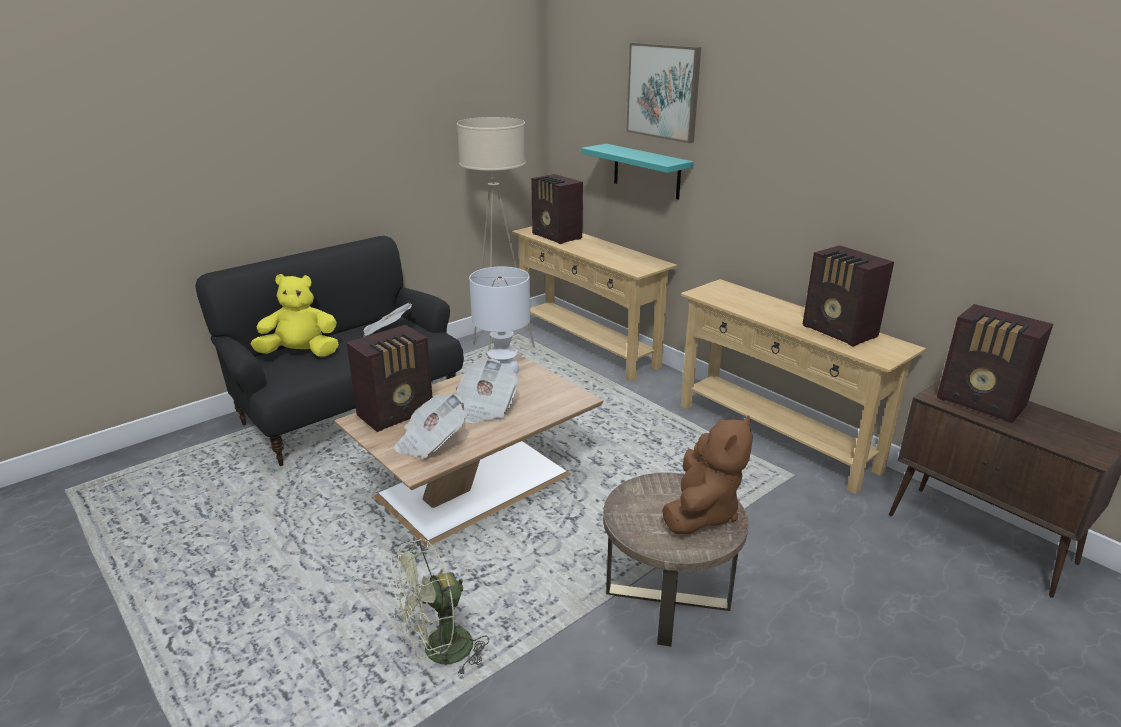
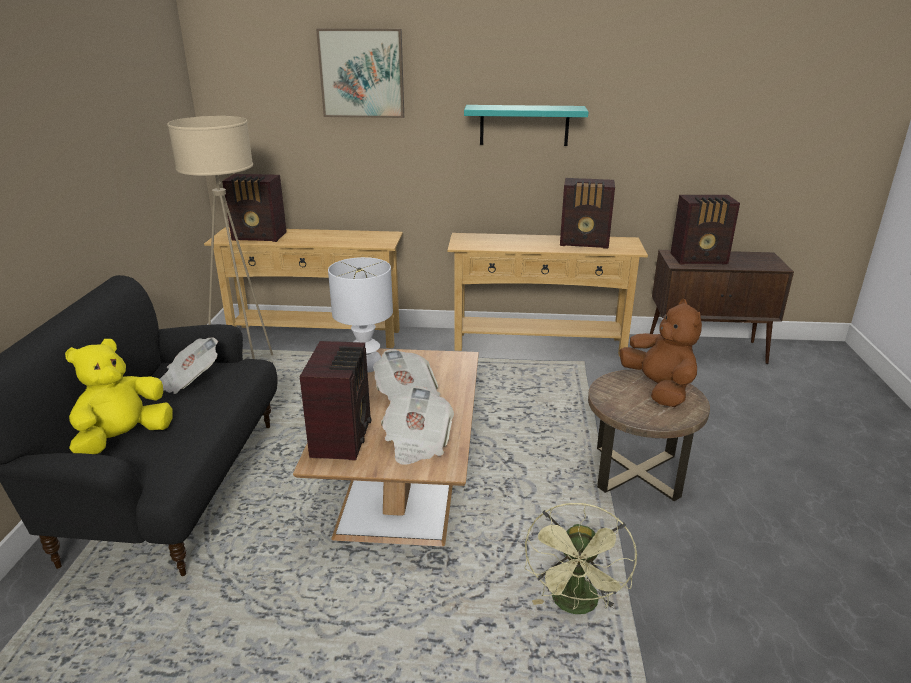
camera: 45 degrees left, 0 degrees up
turquoise shelf [581,144,694,200] -> turquoise shelf moved to [464,105,589,146]

